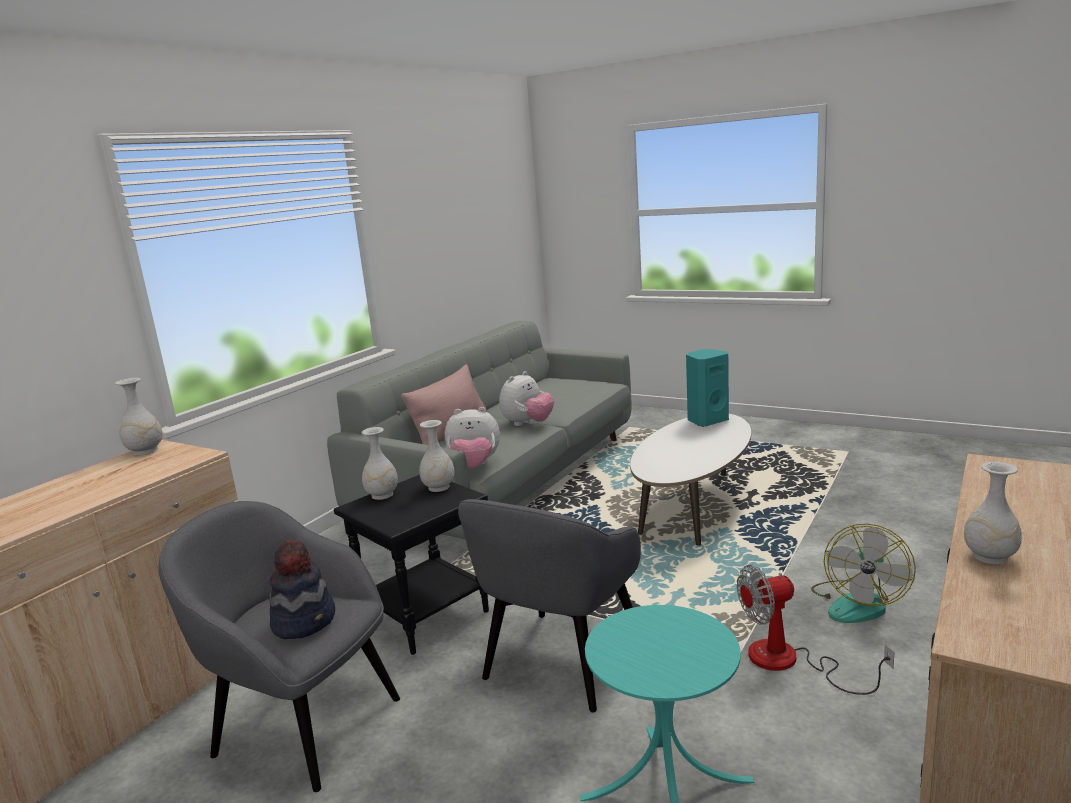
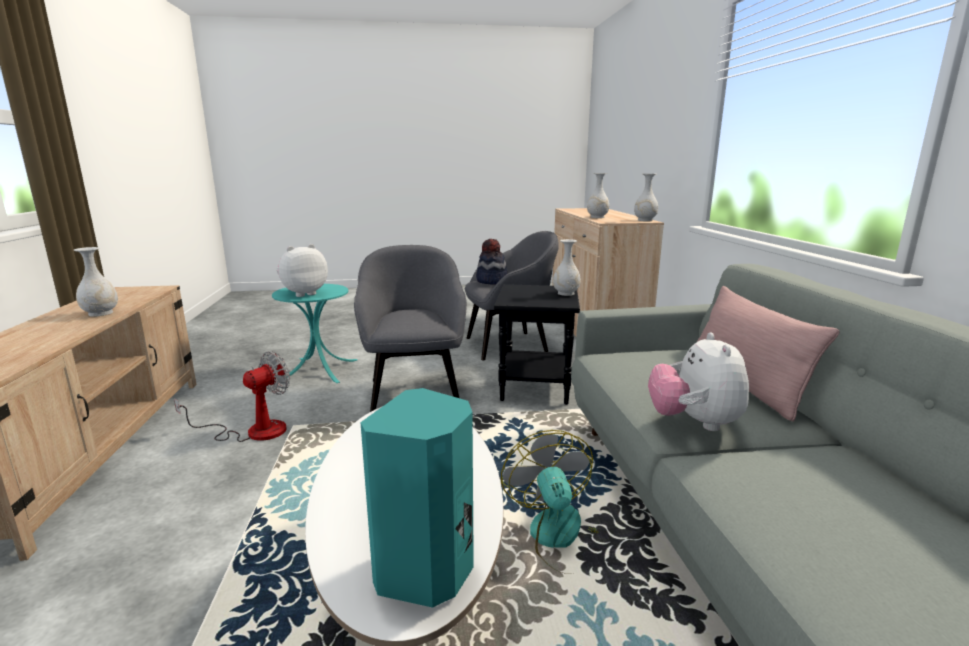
camera: 140 degrees right, 0 degrees up
white vase [419,420,454,492] -> white vase moved to [587,173,609,218]
plush toy [445,407,500,468] -> plush toy moved to [277,244,328,297]
fan [811,523,916,623] -> fan moved to [501,430,599,574]

